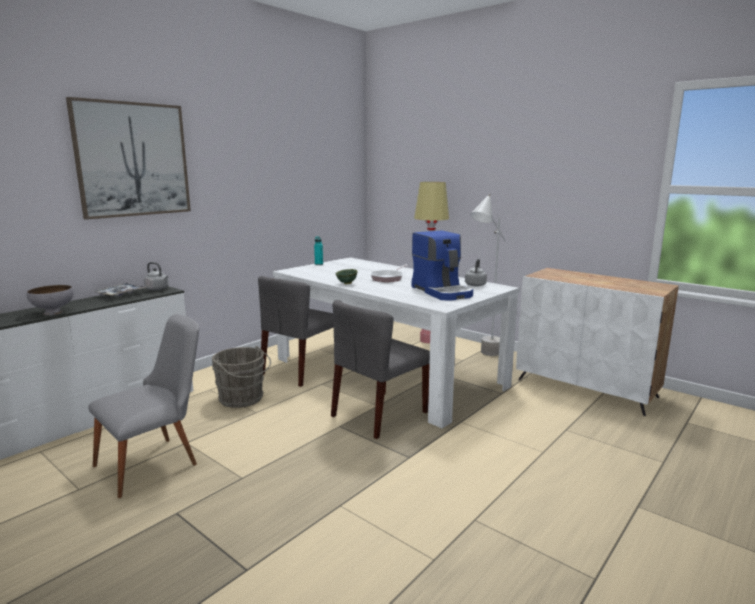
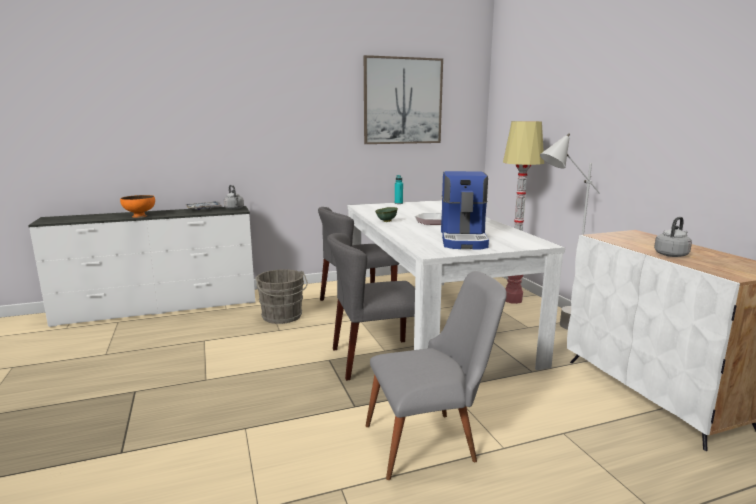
camera: 30 degrees right, 0 degrees up
grey bowl [26,285,74,315] -> orange bowl [120,195,155,218]
picture [66,97,191,220] -> picture moved to [364,55,443,144]
grey chair [88,314,199,498] -> grey chair moved to [366,271,507,480]
grey kettle [465,259,487,286] -> grey kettle moved to [654,217,692,257]

